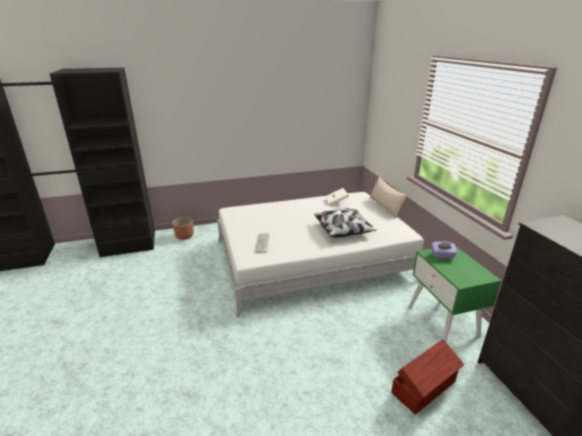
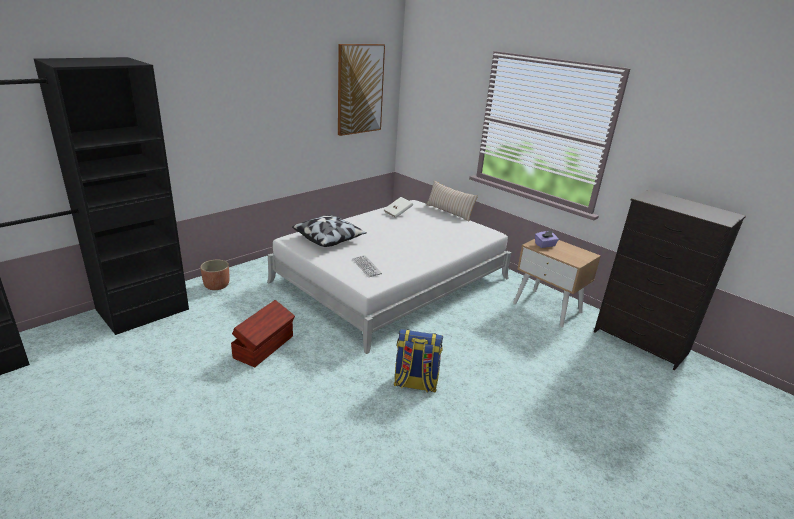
camera: 30 degrees left, 0 degrees up
pillow [314,208,377,238] -> pillow moved to [292,215,367,247]
brown storage box [391,339,465,415] -> brown storage box moved to [231,300,295,367]
green nightstand [409,246,502,342] -> beige nightstand [513,239,601,327]
none -> picture [338,44,385,136]
none -> backpack [394,329,444,393]

